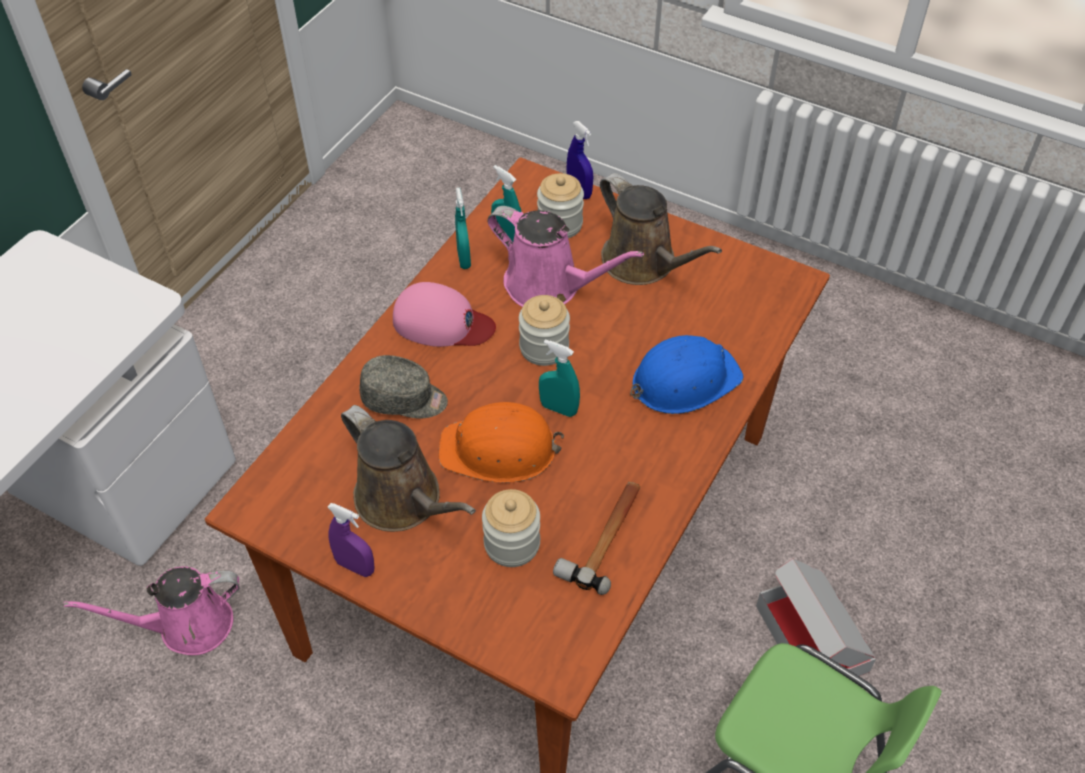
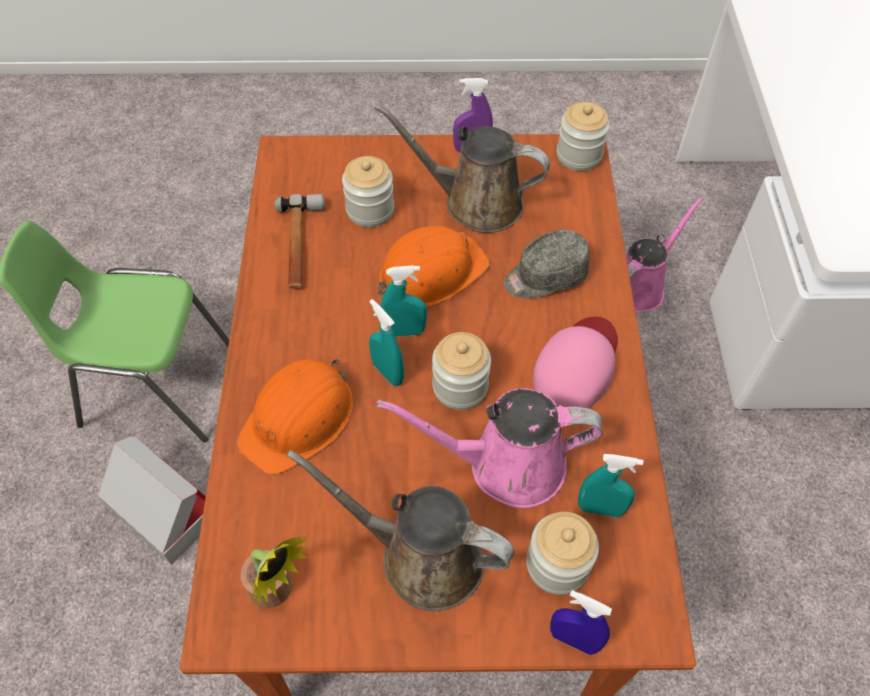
camera: 150 degrees right, 5 degrees up
pink cap [393,282,496,347] -> pink cap turned 135 degrees clockwise [533,317,618,408]
turquoise spray bottle [455,188,471,269] -> turquoise spray bottle moved to [369,299,404,386]
blue hard hat [630,335,743,414] -> orange hard hat [237,359,353,475]
none -> potted plant [241,536,311,608]
none -> jar [557,102,610,171]

